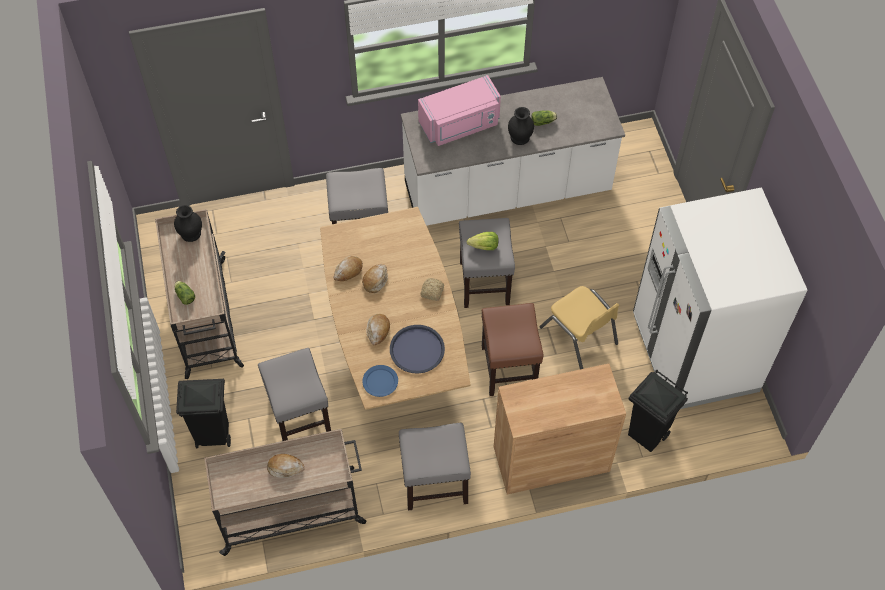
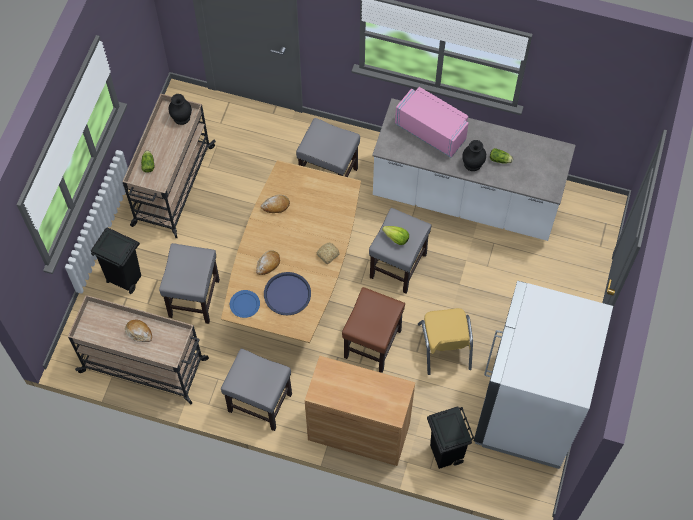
camera: 30 degrees right, 5 degrees up
bread [362,264,388,293] -> none
pink microwave [418,75,501,146] -> pink microwave turned 150 degrees counterclockwise [395,87,469,158]

